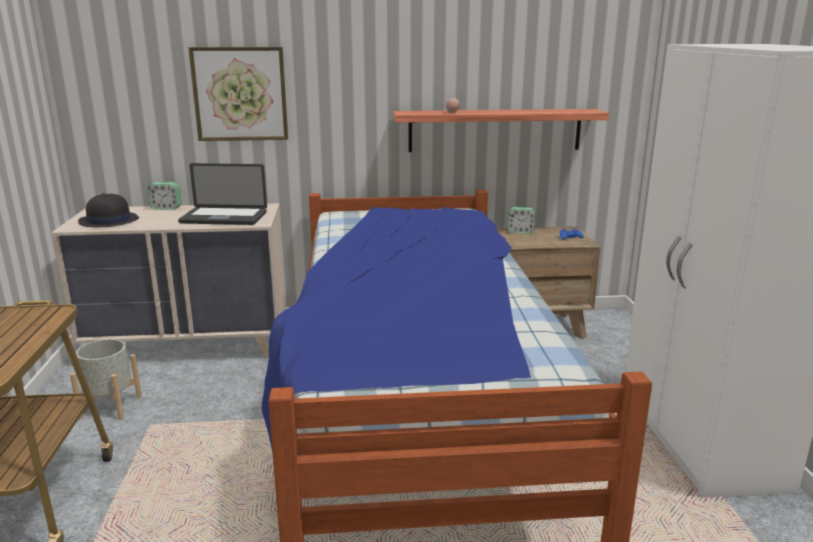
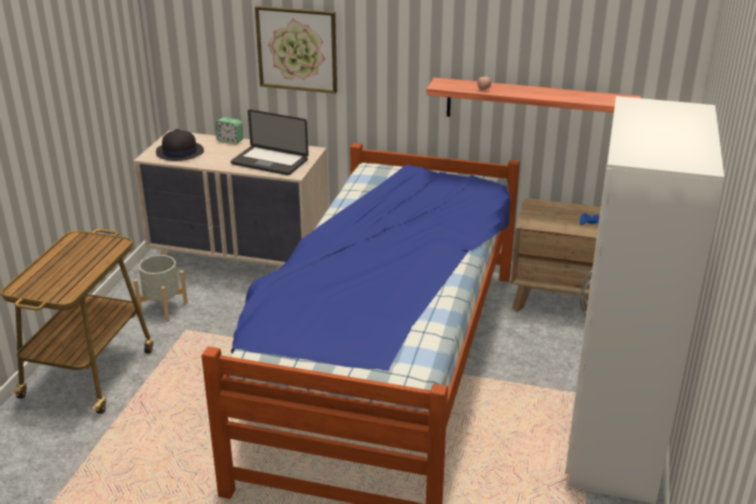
camera: 20 degrees right, 10 degrees up
alarm clock [508,207,535,233] -> none

